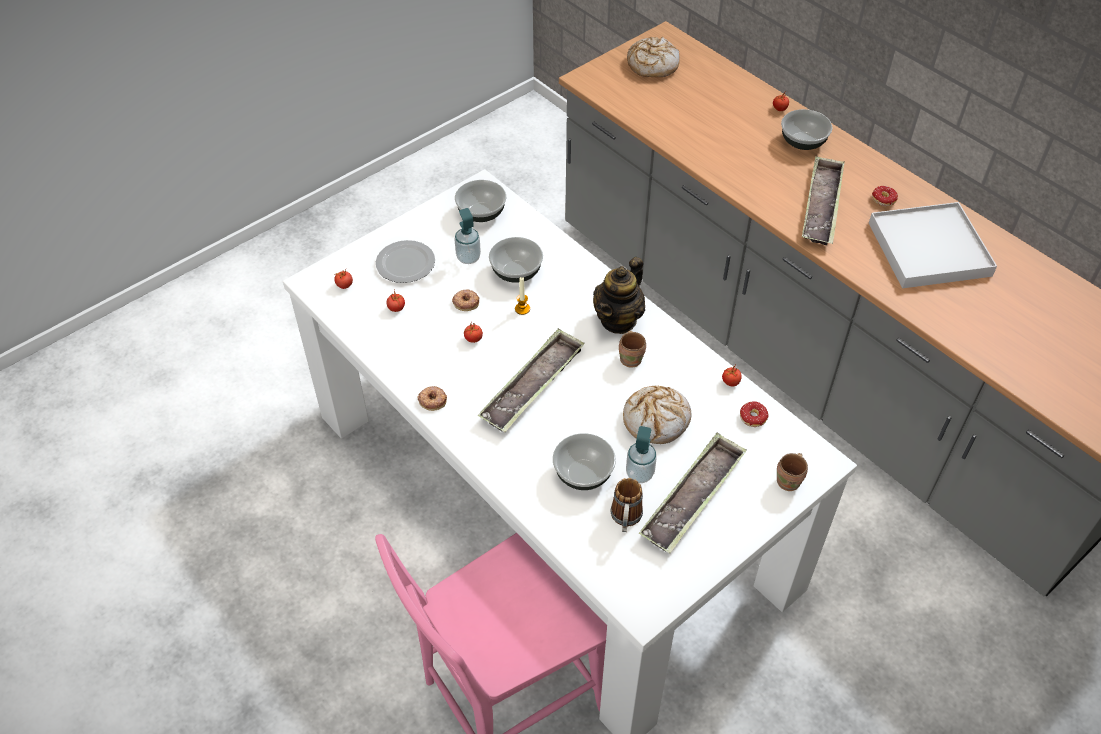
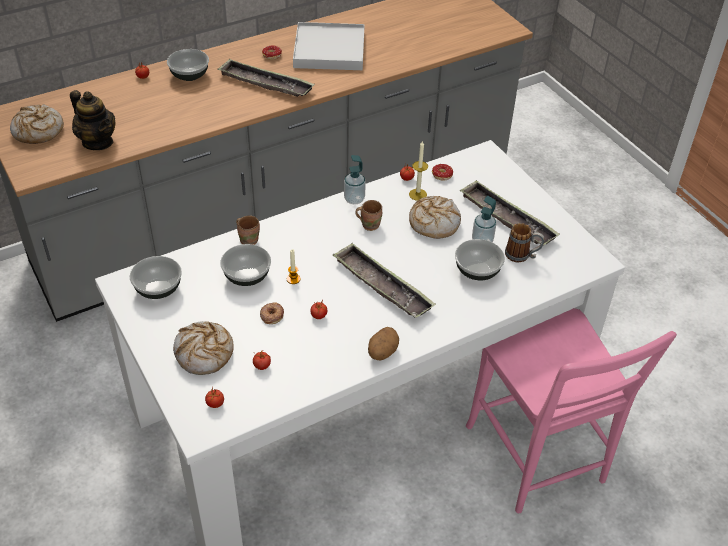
camera: 80 degrees left, 5 degrees down
plate [376,240,435,283] -> bread [173,321,234,375]
donut [417,386,447,411] -> potato [368,327,399,360]
soap dispenser [454,208,481,264] -> soap dispenser moved to [344,155,366,204]
teapot [593,257,645,334] -> teapot moved to [70,90,115,150]
brown mug [777,453,808,491] -> brown mug moved to [236,215,260,245]
none -> candle [409,140,428,201]

